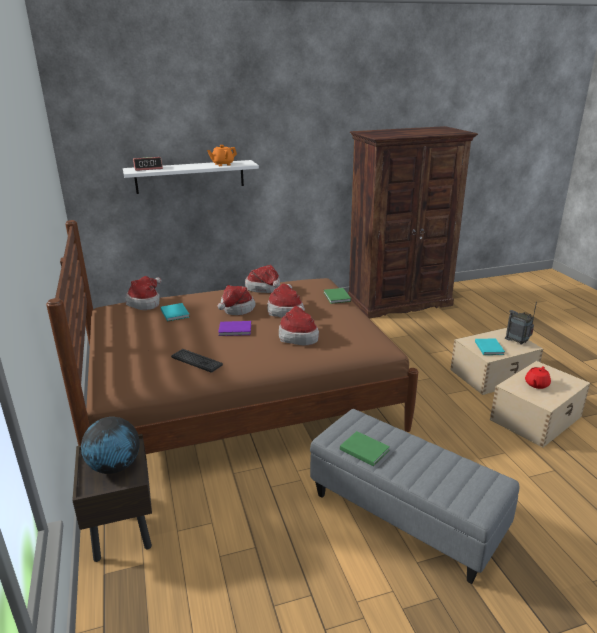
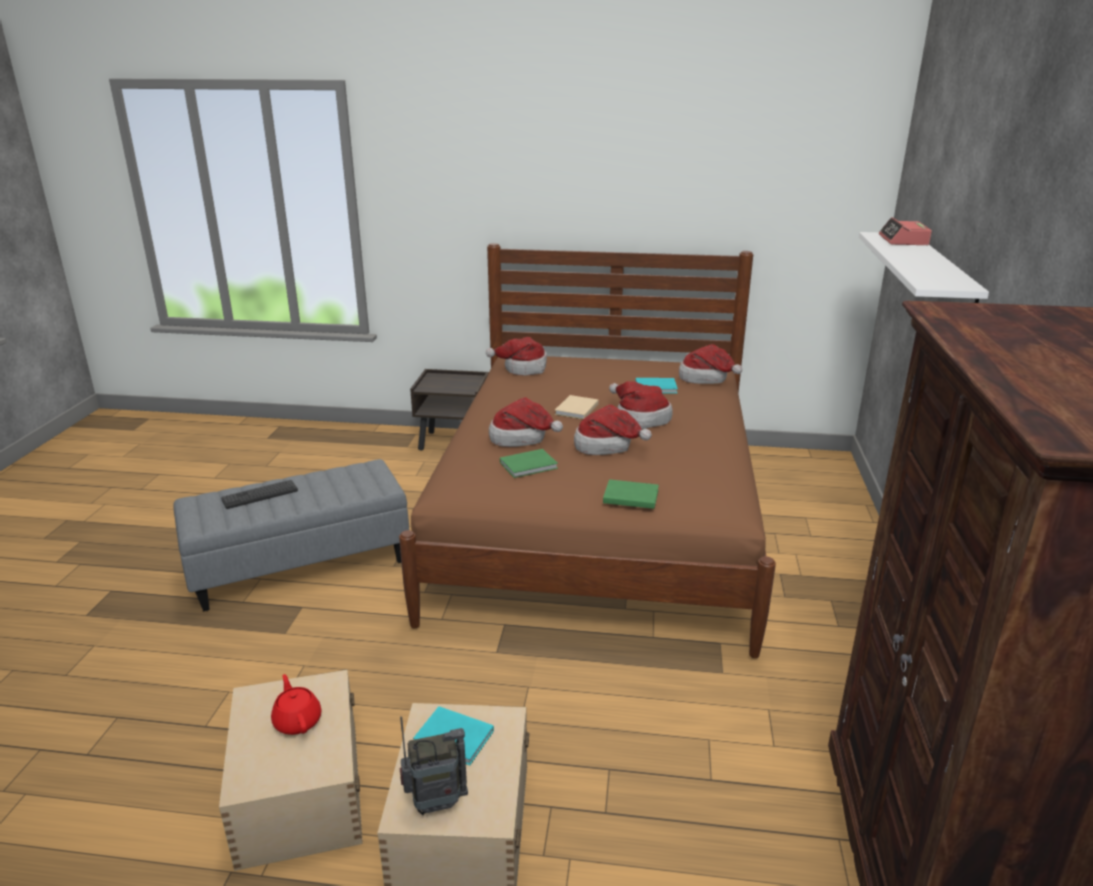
camera: 115 degrees right, 0 degrees up
globe [81,417,140,474] -> none
keyboard [171,349,223,373] -> keyboard moved to [221,480,298,509]
orange teapot [207,145,237,166] -> none
purple book [218,321,251,336] -> beige book [555,395,599,419]
hat [245,265,280,293] -> hat moved to [486,337,547,376]
green book [340,431,390,466] -> green book moved to [500,449,558,478]

